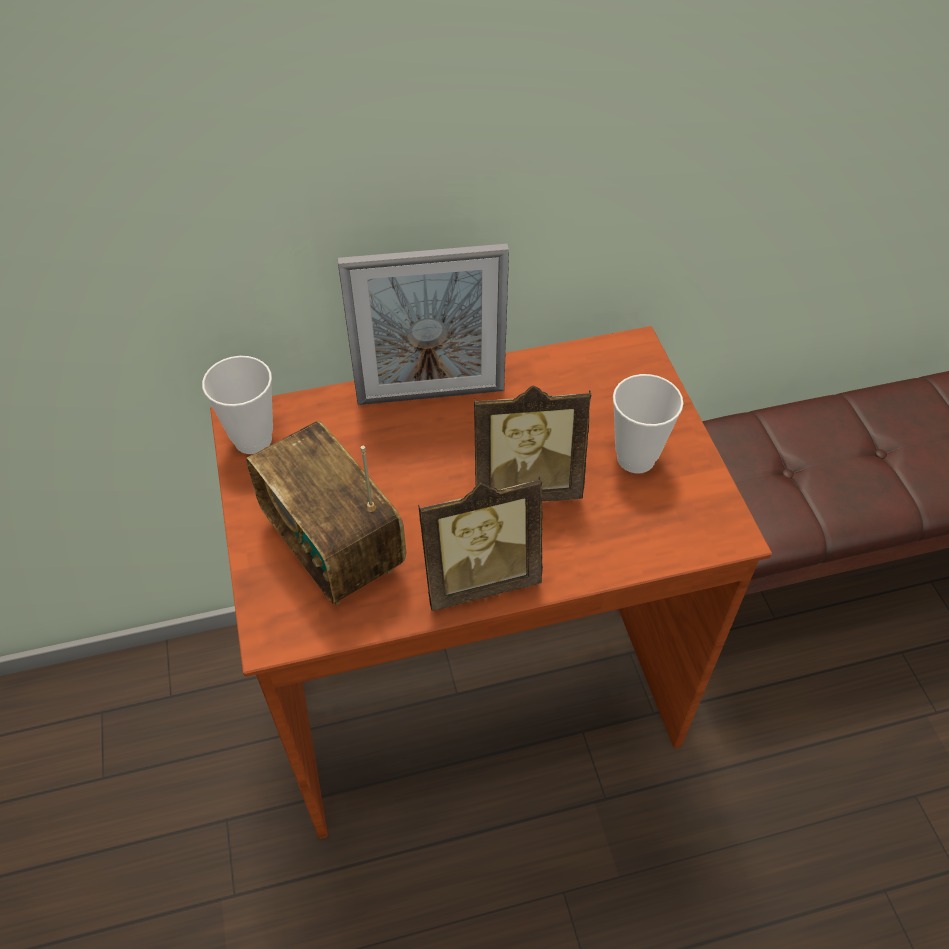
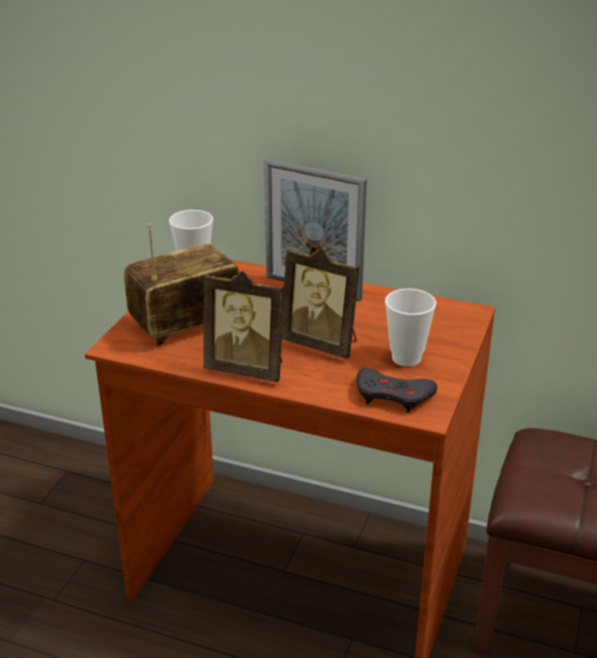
camera: 35 degrees right, 20 degrees down
radio [246,421,406,605] -> radio turned 60 degrees clockwise [124,224,239,346]
none -> grey game controller [356,368,437,413]

